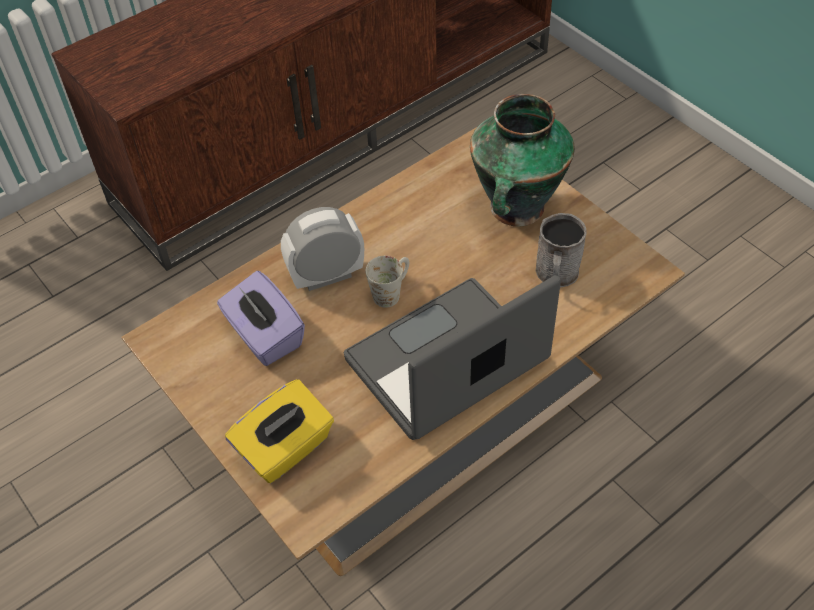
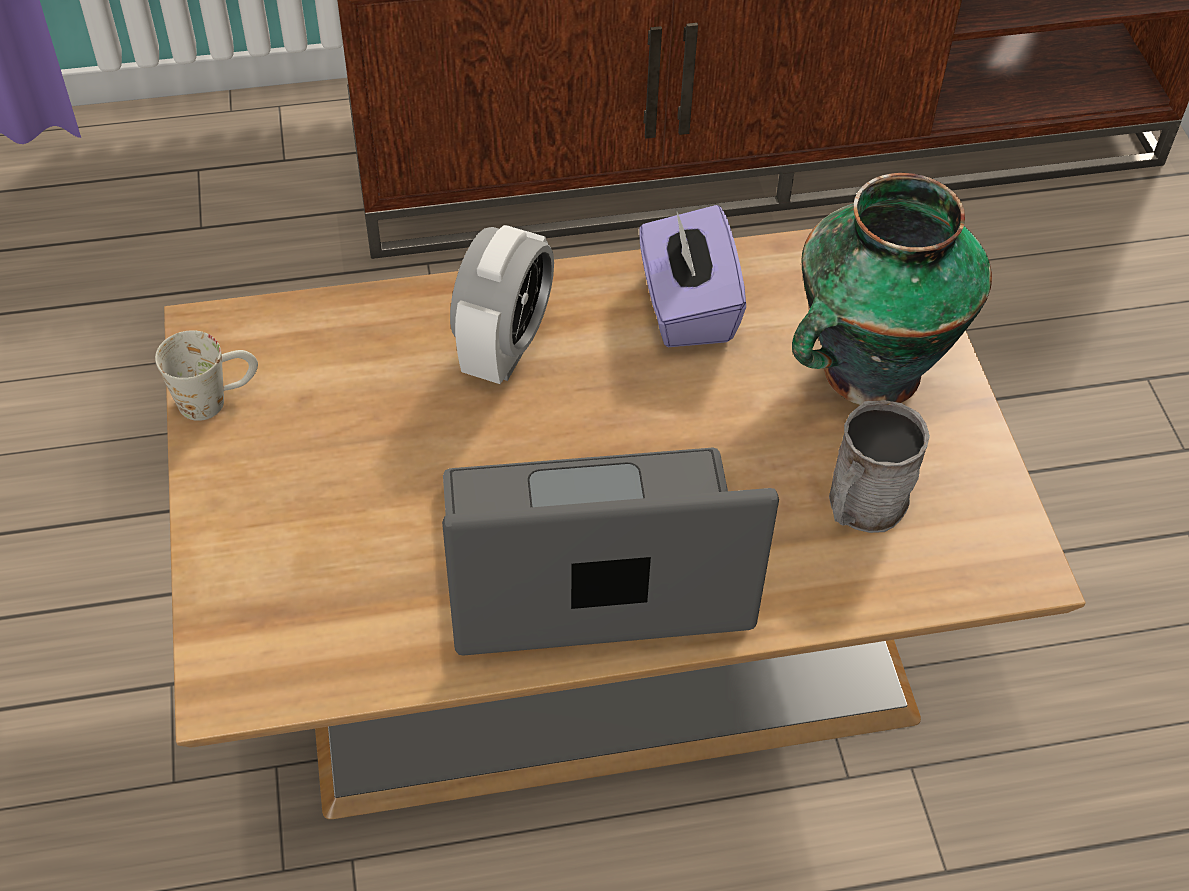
camera: 25 degrees right, 0 degrees up
purple tissue box [217,271,305,366] -> purple tissue box moved to [639,205,746,347]
yellow tissue box [225,379,334,483] -> none
alarm clock [281,207,364,291] -> alarm clock turned 105 degrees clockwise [450,225,554,384]
white mug [365,256,409,308] -> white mug moved to [155,330,258,421]

